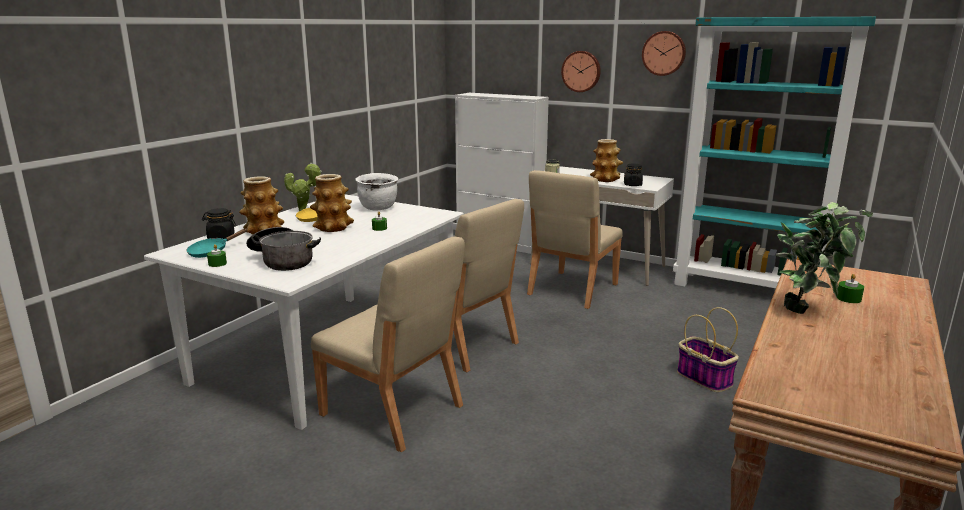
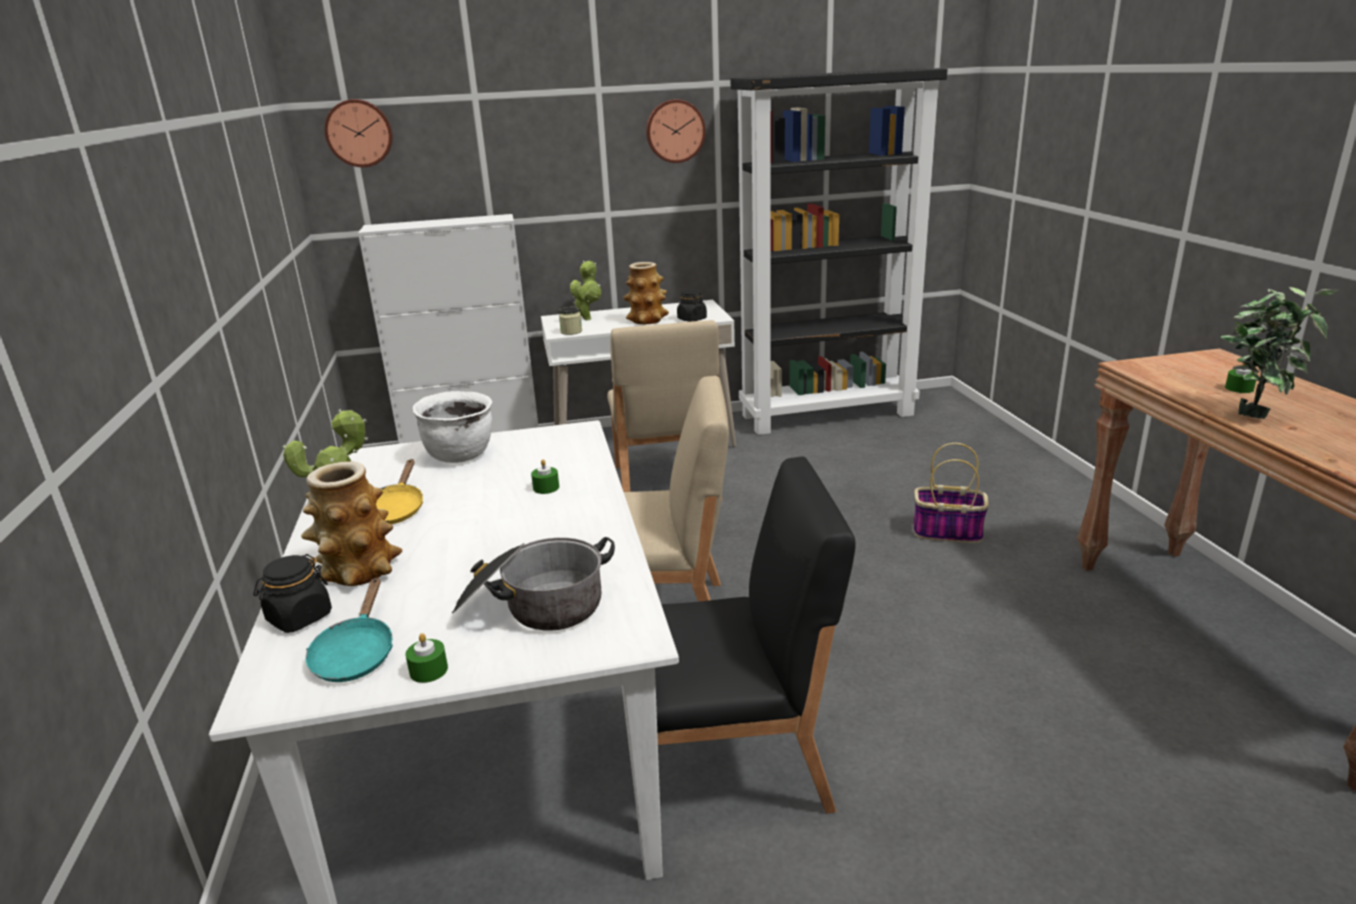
camera: 40 degrees left, 5 degrees up
vase [310,174,354,232] -> none
beige chair [311,236,465,452] -> black chair [655,457,856,814]
wall clock [561,51,601,92] -> wall clock moved to [324,99,393,167]
turquoise bookcase [673,17,876,288] -> black bookcase [731,68,948,435]
none -> potted plant [570,261,602,320]

